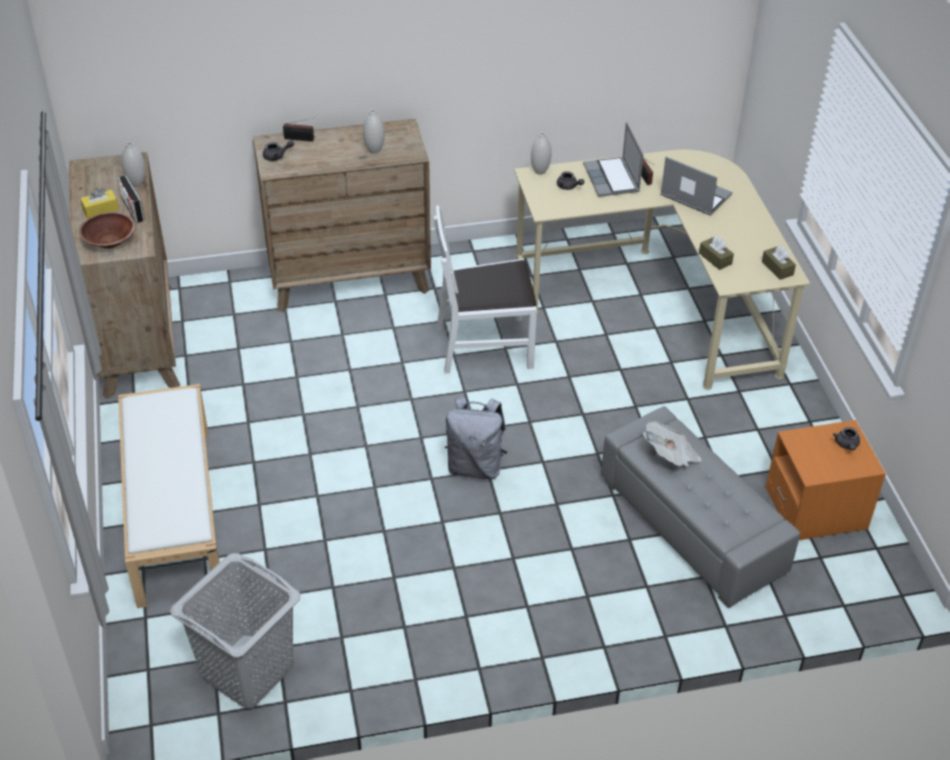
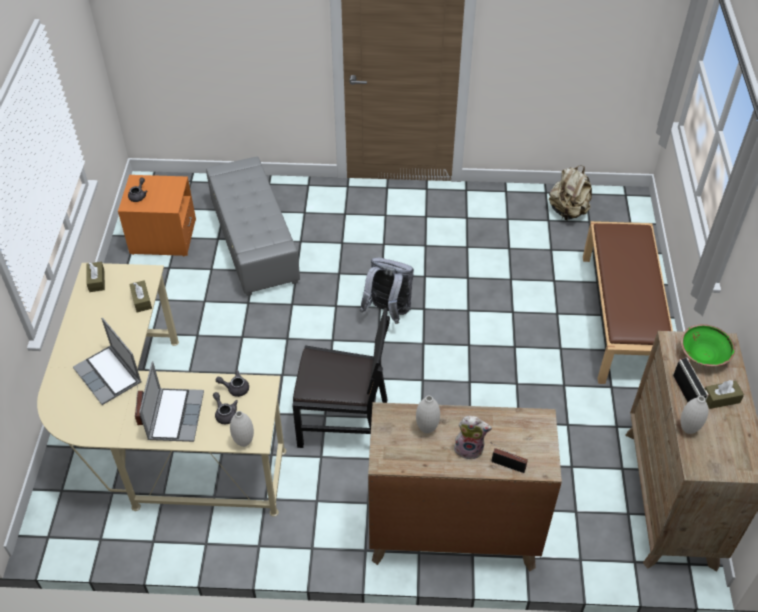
camera: 165 degrees left, 5 degrees up
brown bowl [79,212,135,249] -> green bowl [681,324,735,366]
yellow tissue box [80,188,119,218] -> brown tissue box [705,380,744,409]
white bench [118,384,220,608] -> brown bench [583,221,673,384]
grey laundry basket [170,553,301,709] -> beige backpack [549,165,592,221]
grey teapot [263,140,294,161] -> grey teapot moved to [216,370,249,397]
white chair [434,205,537,374] -> black chair [292,308,390,448]
newspaper [643,421,702,466] -> none
none -> plush toy [454,416,492,460]

